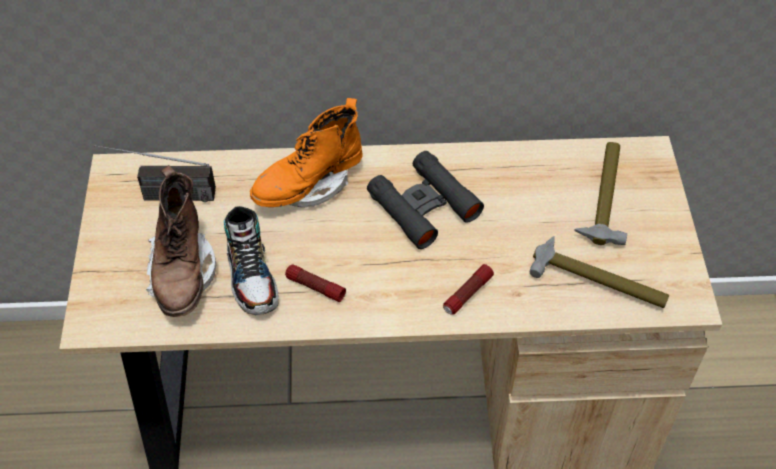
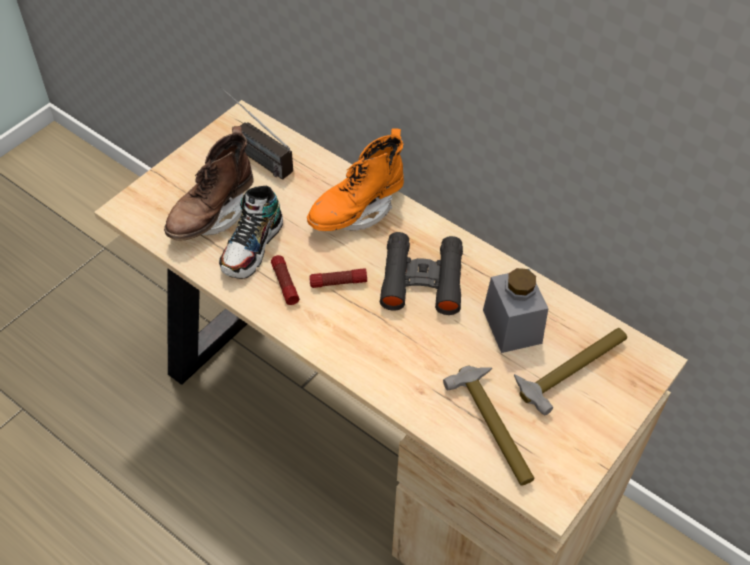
camera: 40 degrees right, 0 degrees up
orange boot [250,98,363,208] -> orange boot turned 45 degrees counterclockwise [307,128,404,231]
flashlight [443,264,494,315] -> flashlight moved to [309,268,367,288]
none -> grey jar [483,268,548,353]

